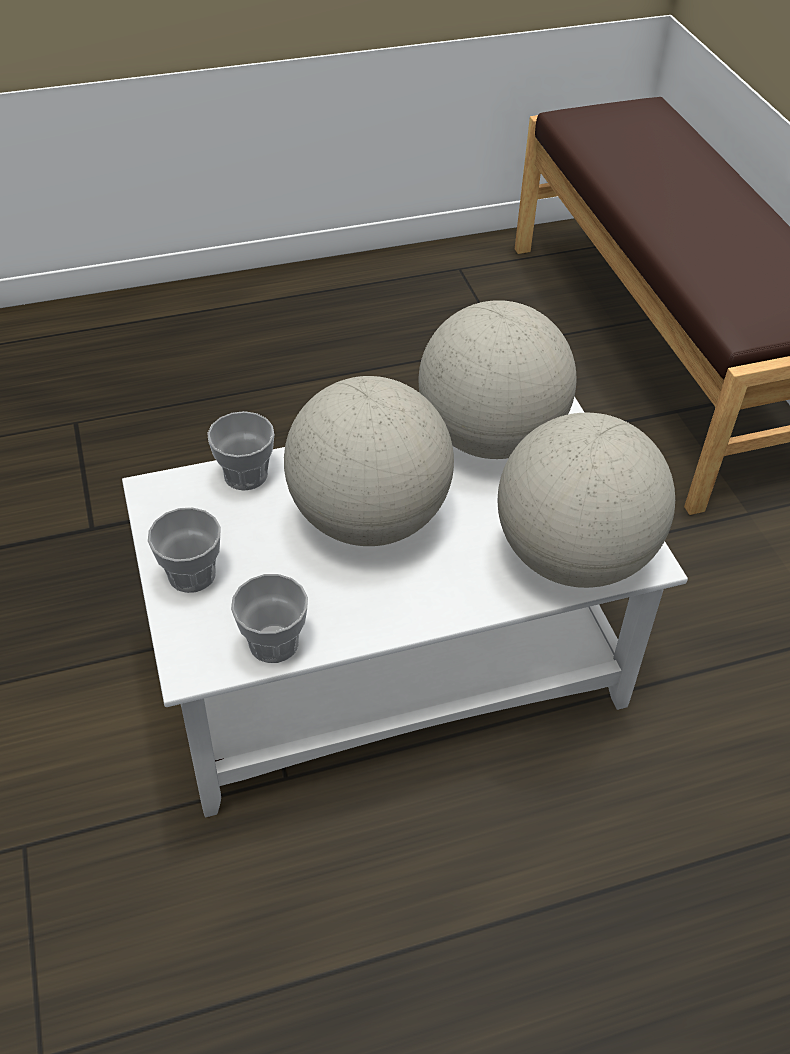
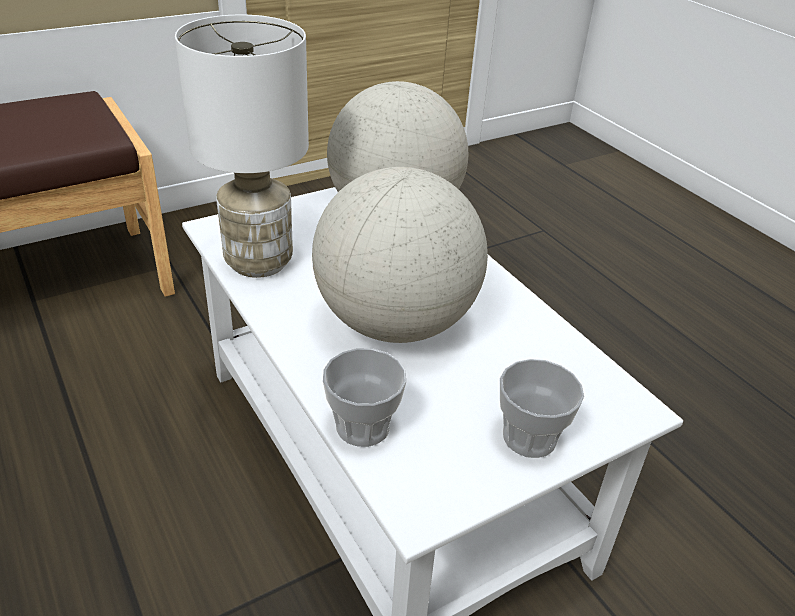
camera: 105 degrees left, 10 degrees down
cup [231,574,308,663] -> none
globe [419,300,576,459] -> white table lamp [175,15,309,278]

